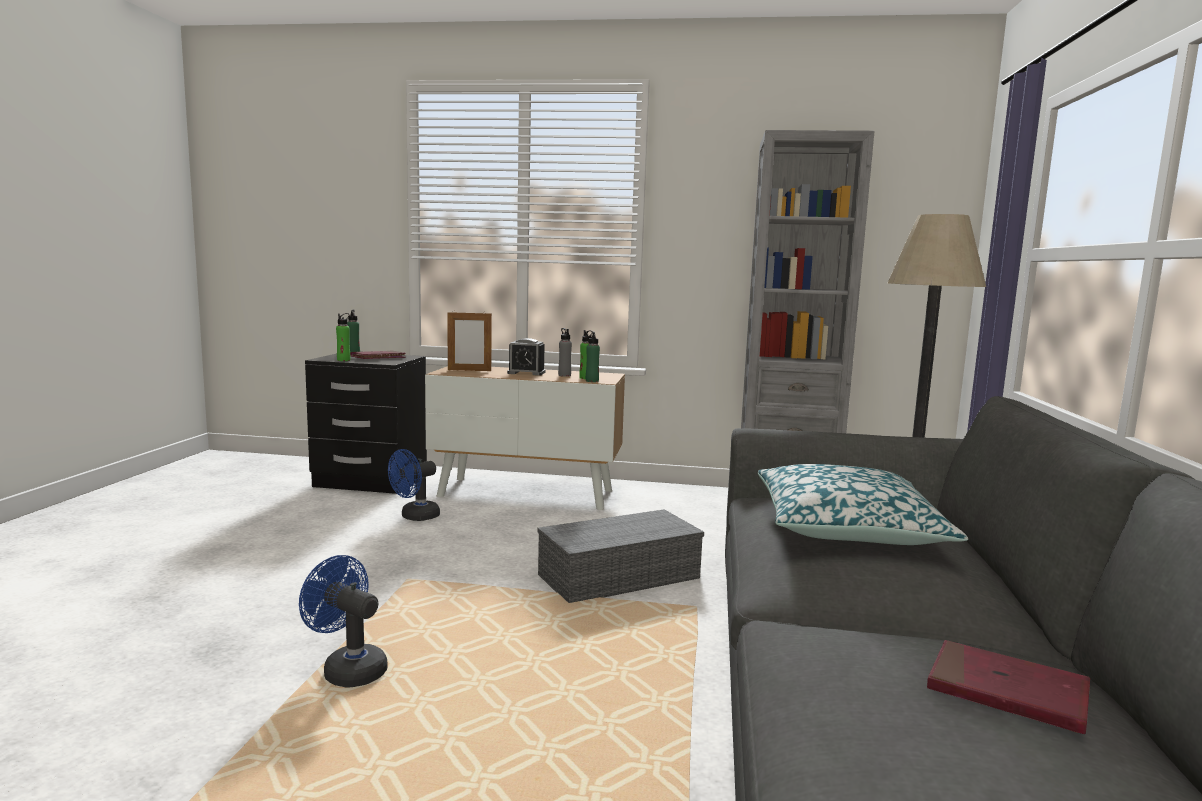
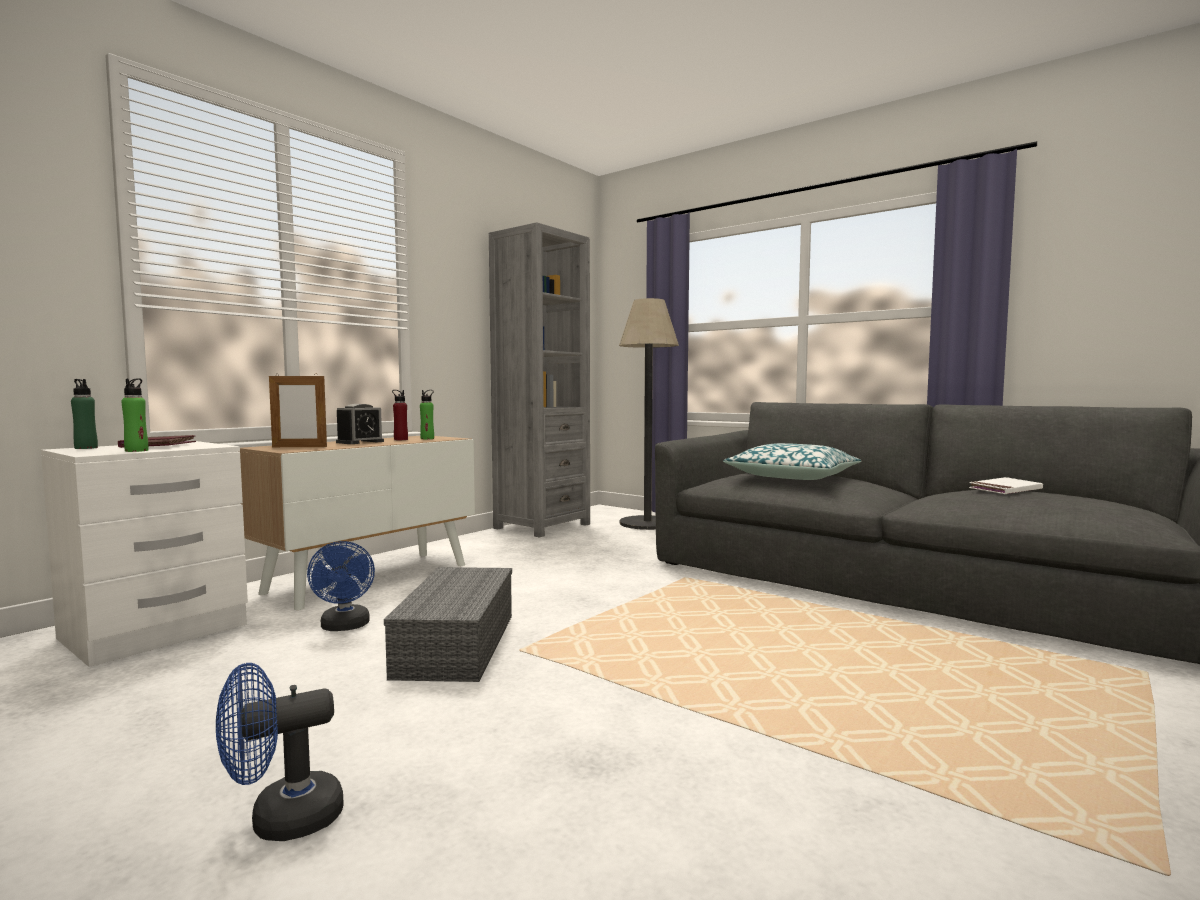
camera: 60 degrees left, 5 degrees down
blue fan [299,555,388,688] -> blue fan moved to [216,663,344,841]
black nightstand [305,353,427,494] -> white nightstand [41,441,248,667]
picture frame [447,311,492,371] -> picture frame turned 60 degrees clockwise [269,374,327,447]
grey storage box [538,509,704,603] -> grey storage box moved to [384,567,512,682]
grey bottle [558,328,572,377] -> red bottle [392,390,408,440]
green bottle [586,331,600,382] -> none
red book [927,640,1090,734] -> white book [969,477,1043,494]

